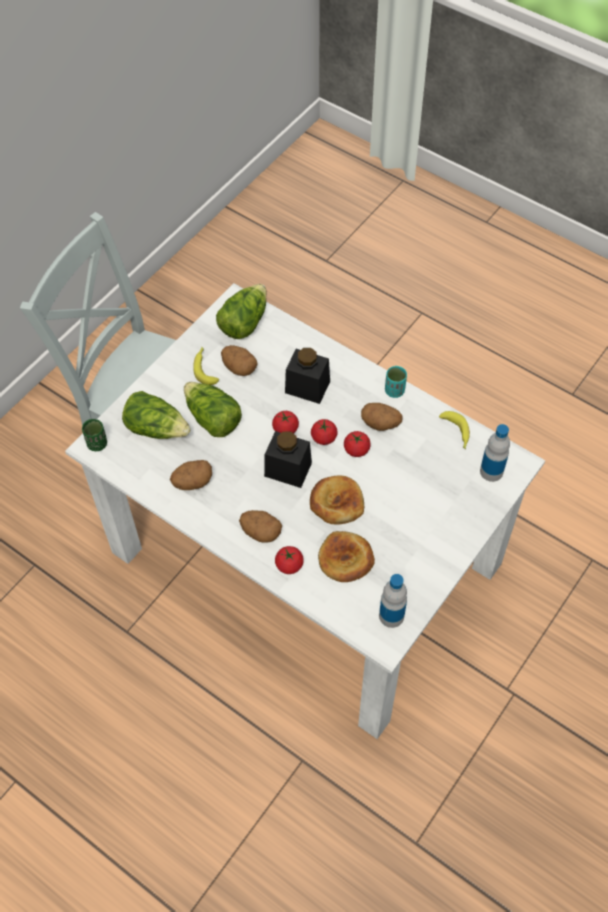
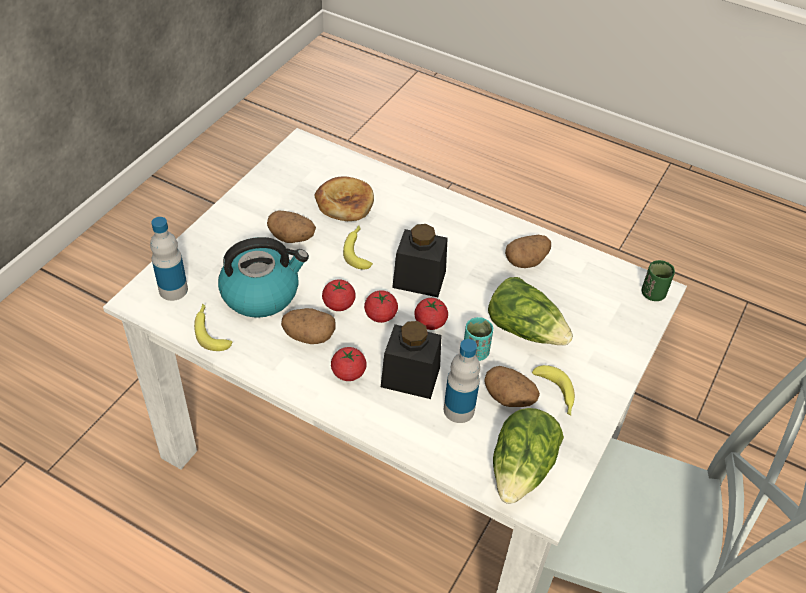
camera: 170 degrees right, 10 degrees down
lettuce [122,391,191,439] -> none
potato [239,510,282,543] -> potato moved to [267,210,316,243]
tomato [275,546,304,574] -> tomato moved to [331,347,367,381]
bread [310,475,364,525] -> banana [343,225,373,270]
bottle [379,574,407,628] -> bottle moved to [444,339,480,423]
turquoise cup [385,366,407,398] -> turquoise cup moved to [464,317,493,361]
none -> kettle [218,237,309,318]

